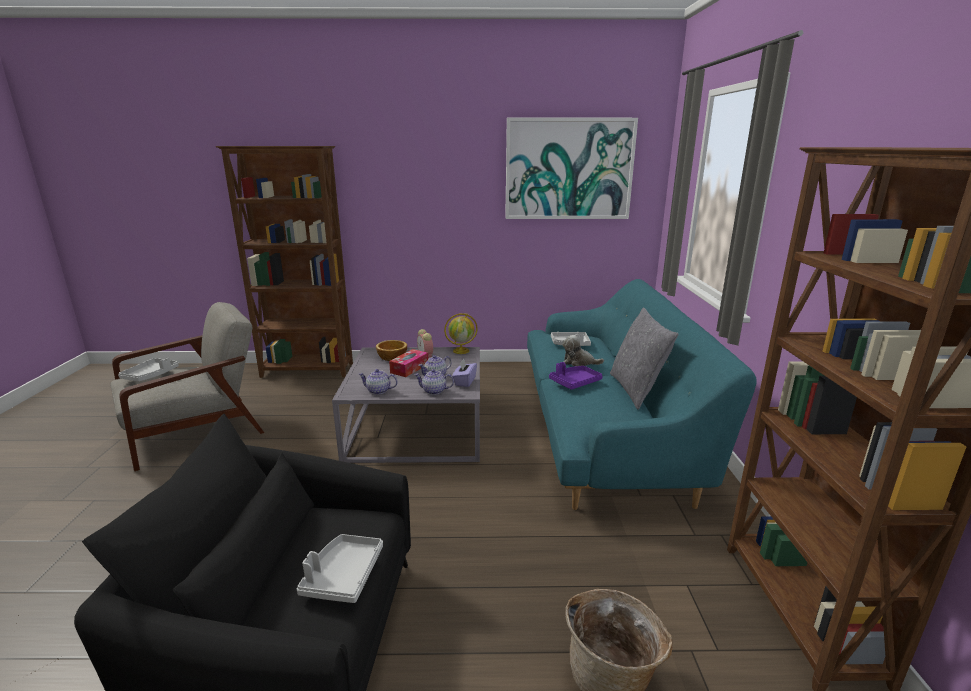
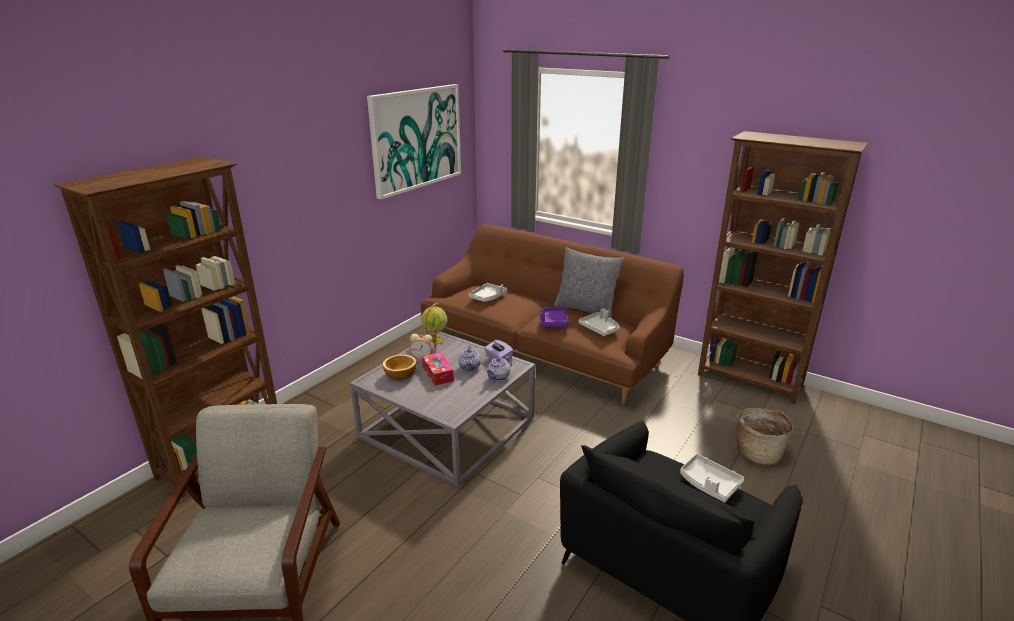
camera: 55 degrees left, 5 degrees up
grey tray [118,357,179,381] -> grey tray moved to [579,309,620,336]
teapot [359,369,398,395] -> none
turquoise sofa [527,279,757,510] -> brown sofa [421,224,684,404]
plush toy [562,335,604,366] -> none

